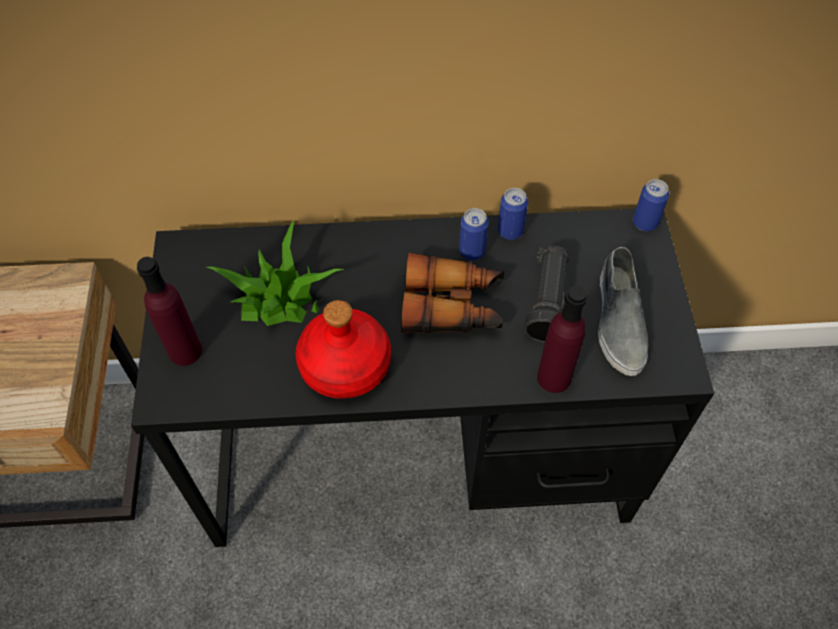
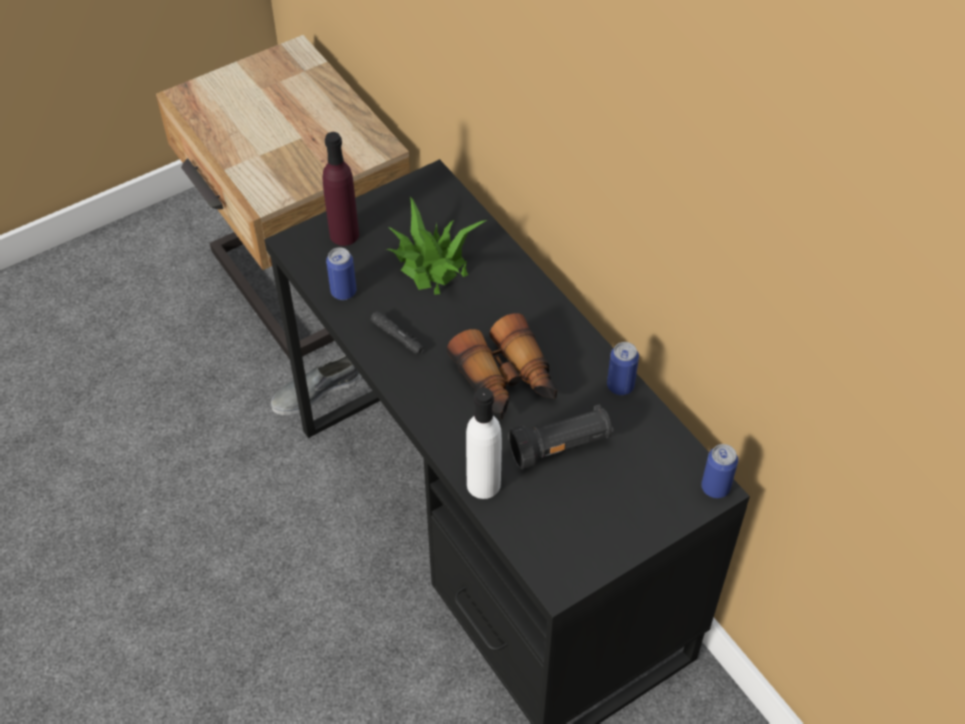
camera: 60 degrees right, 5 degrees down
red bottle [295,300,391,399] -> black flashlight [371,311,424,355]
can [459,208,489,260] -> can moved to [326,247,356,300]
purple bottle [537,286,587,393] -> white bottle [466,387,502,499]
grey shoe [598,247,648,376] -> grey shoe moved to [271,355,362,415]

